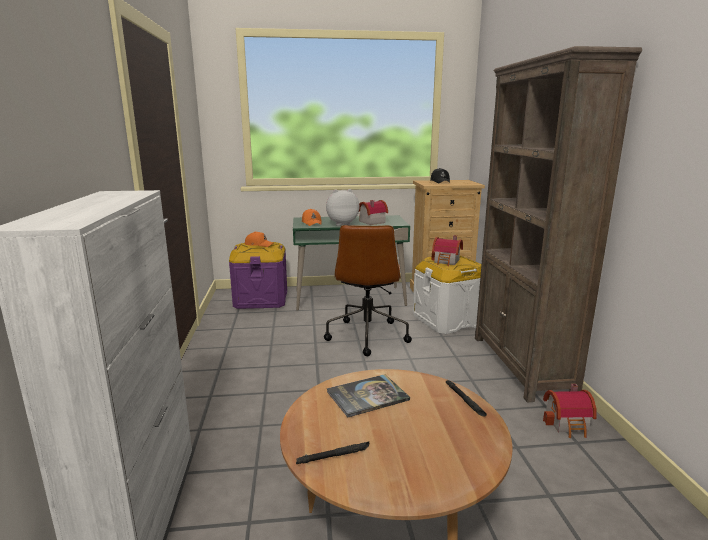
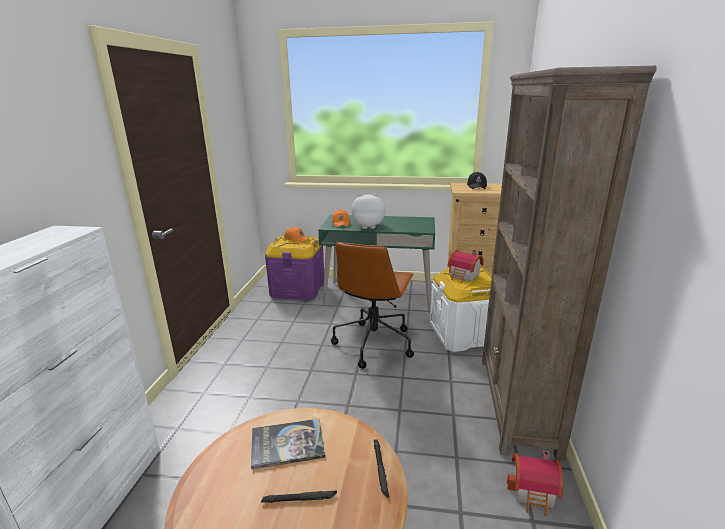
camera: 15 degrees right, 5 degrees up
black flashlight [296,442,369,464] -> black flashlight moved to [261,491,337,503]
toy house [359,200,388,225] -> none

